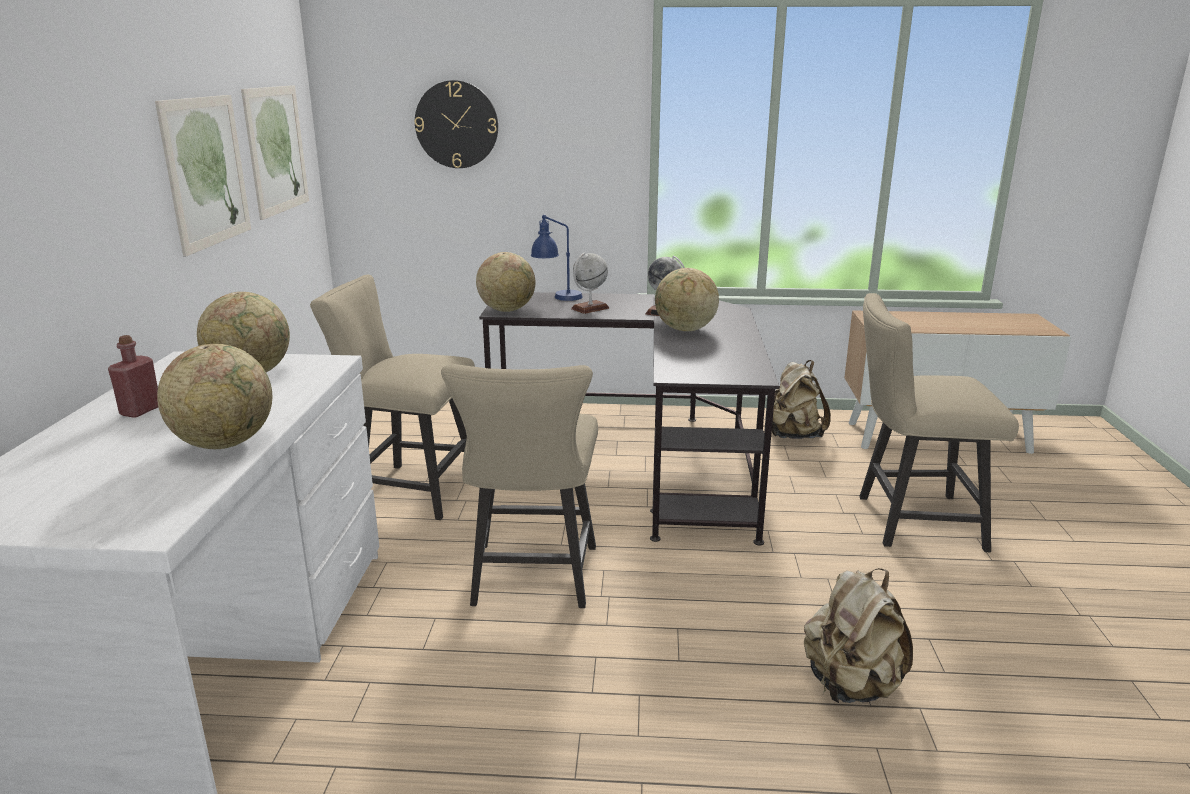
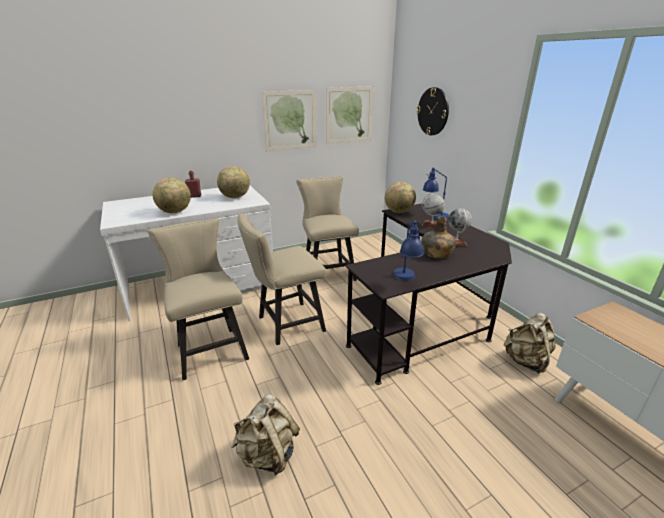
camera: 60 degrees right, 5 degrees up
globe [655,268,719,331] -> green bottle [421,216,456,258]
beige chair [859,293,1019,552] -> beige chair moved to [147,218,249,380]
none -> blue table lamp [393,221,424,281]

